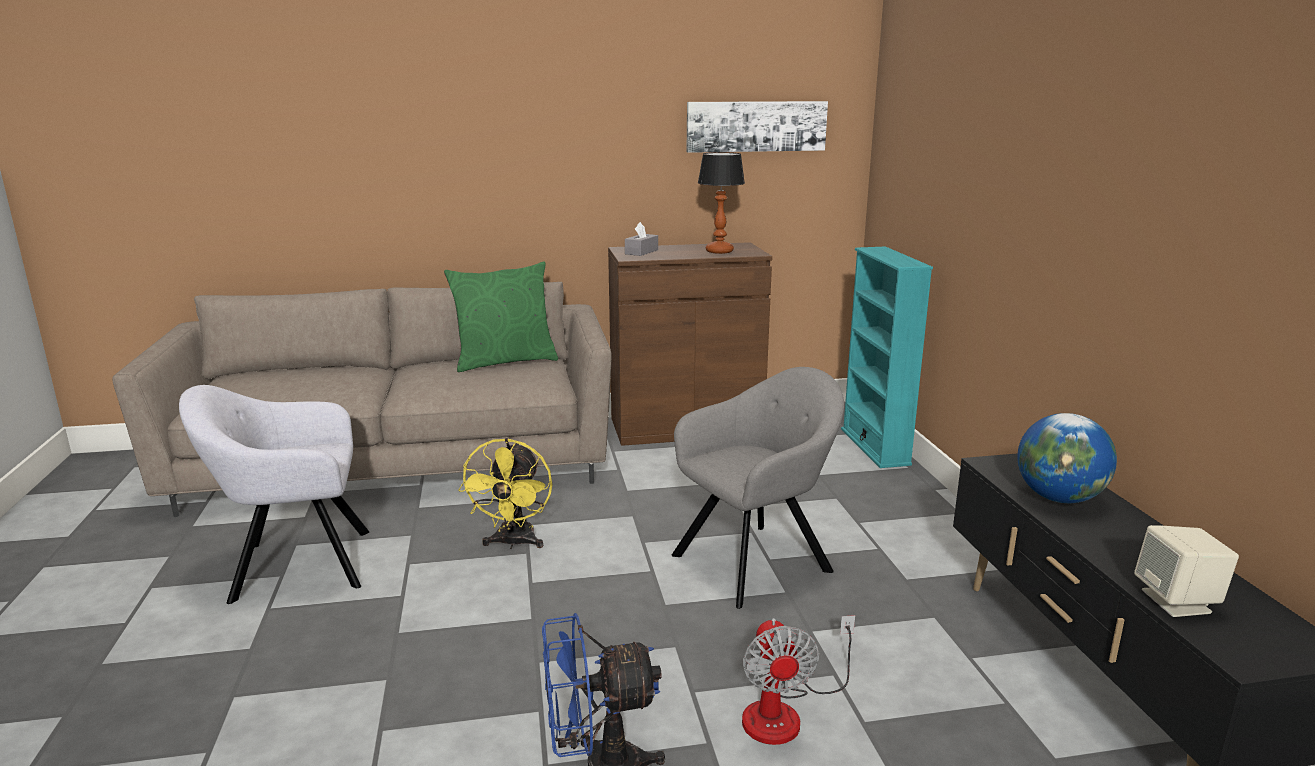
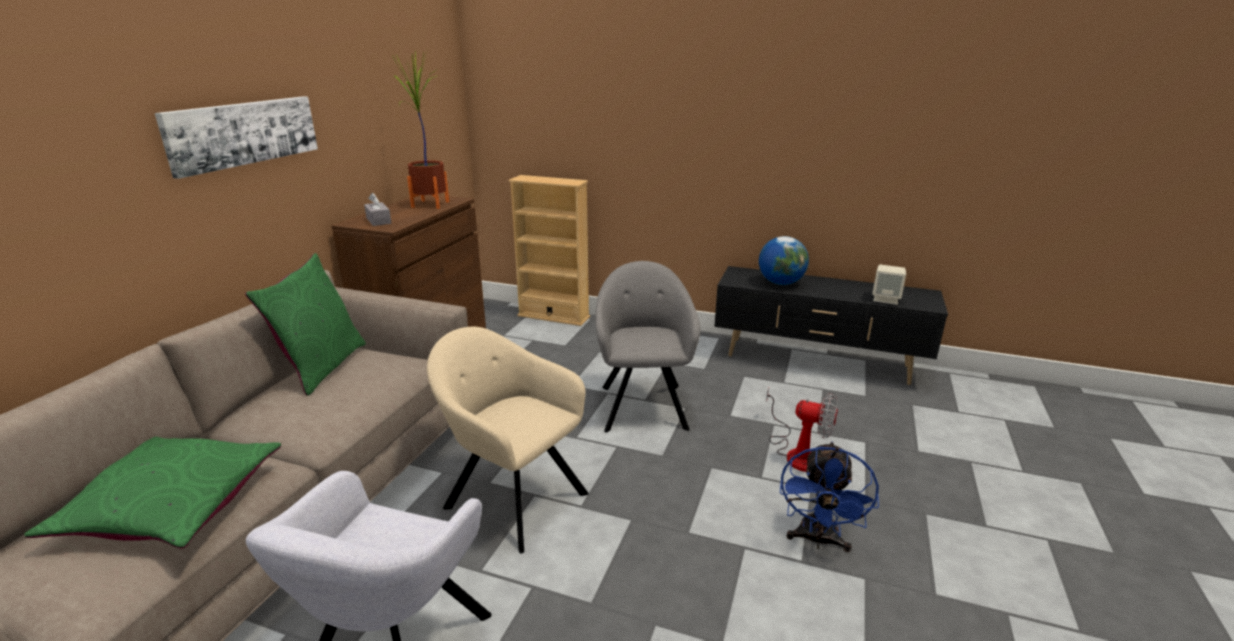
camera: 60 degrees left, 5 degrees up
yellow fan [459,438,552,549] -> beige armchair [427,327,589,554]
picture [687,101,828,153] -> picture moved to [155,96,318,179]
table lamp [698,152,745,254] -> potted plant [393,49,449,209]
turquoise bookcase [841,247,933,468] -> beige bookcase [508,175,590,326]
none -> green pillow [24,437,281,549]

